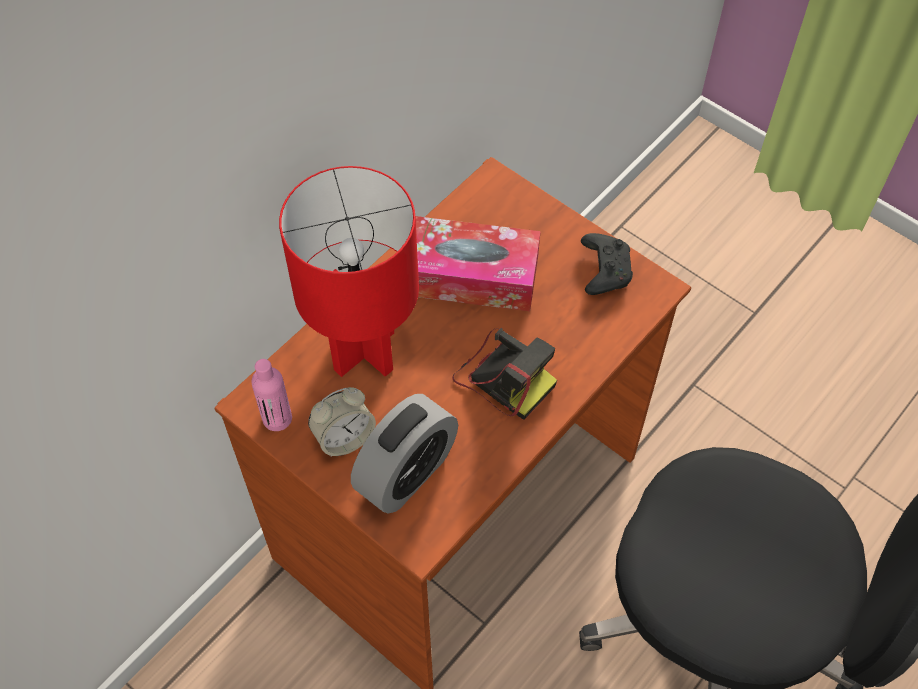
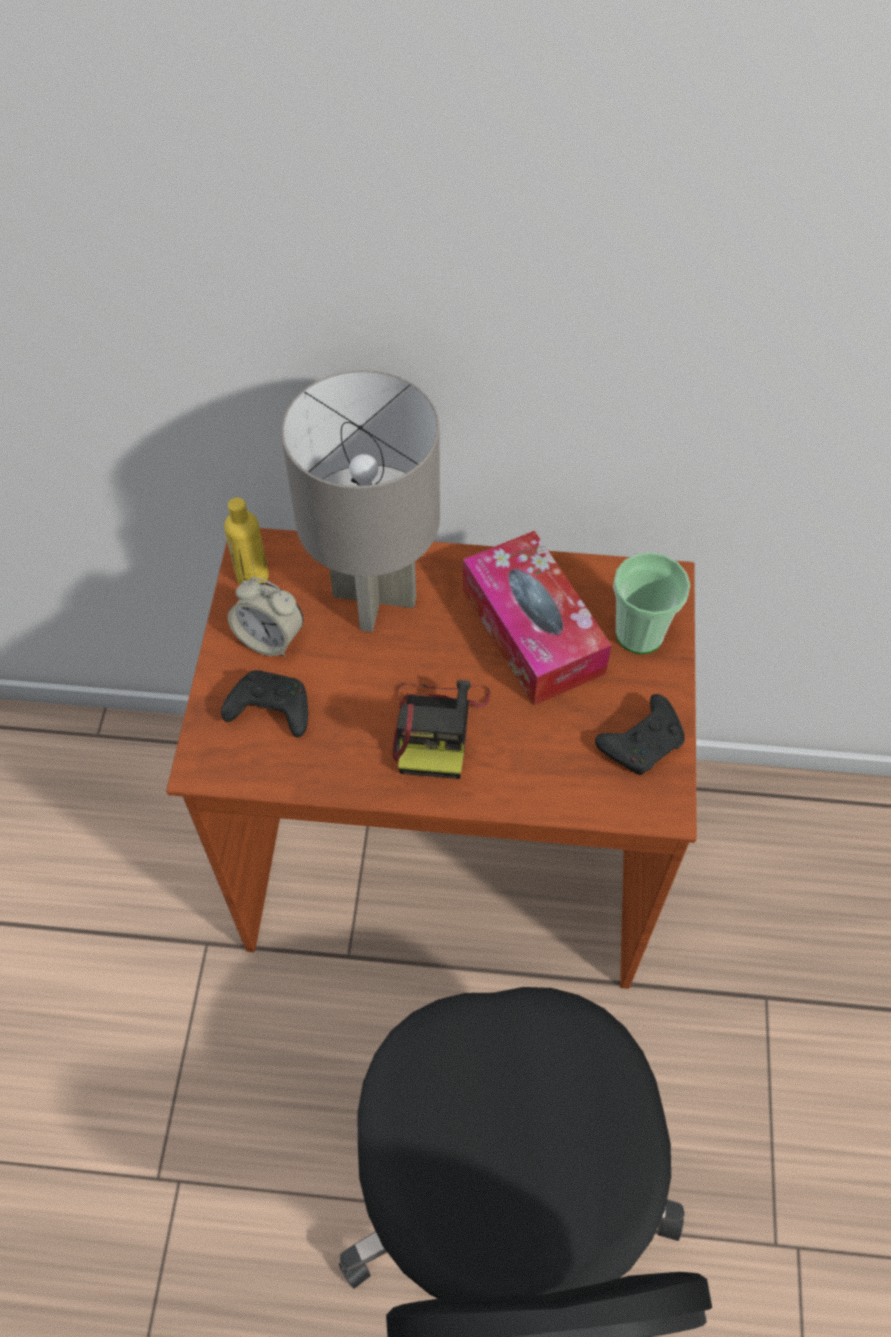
camera: 55 degrees right, 0 degrees up
pink bottle [251,359,292,431] -> yellow bottle [224,498,269,584]
red table lamp [279,166,419,377] -> grey table lamp [281,370,440,632]
alarm clock [351,394,458,514] -> black game controller [221,670,308,738]
none -> cup [613,552,690,654]

